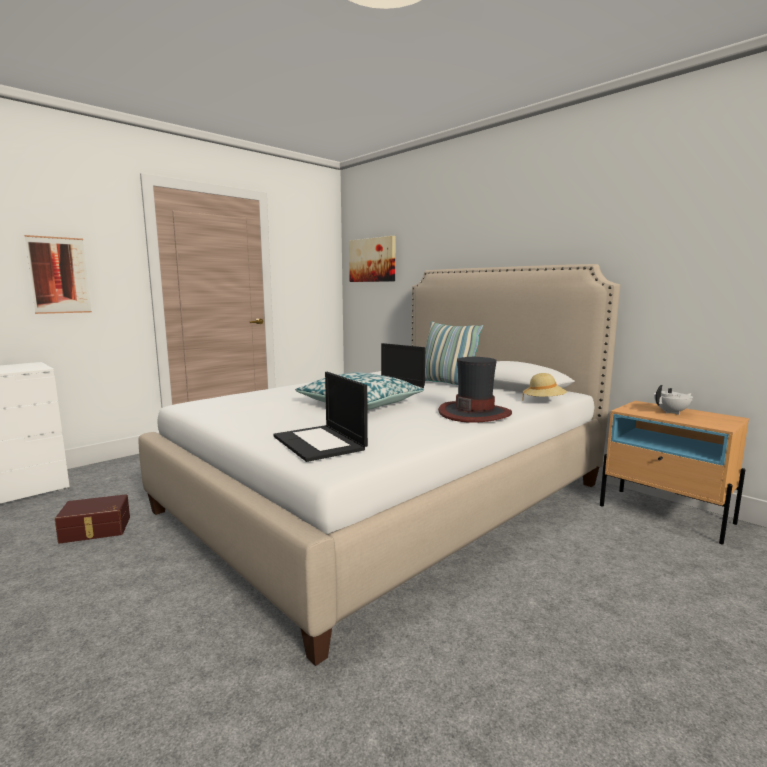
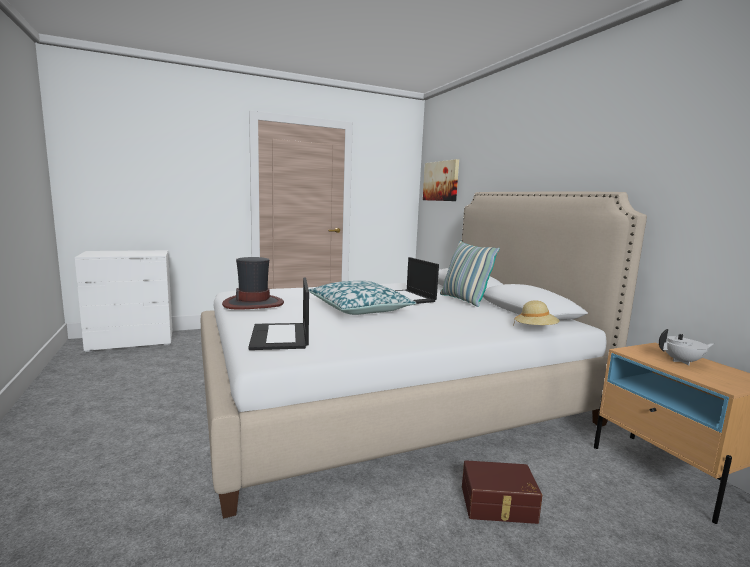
camera: 20 degrees right, 0 degrees up
picture [24,235,92,314] -> none
brown storage box [55,494,130,544] -> brown storage box moved to [462,460,543,524]
hat [438,357,512,423] -> hat moved to [222,257,284,310]

